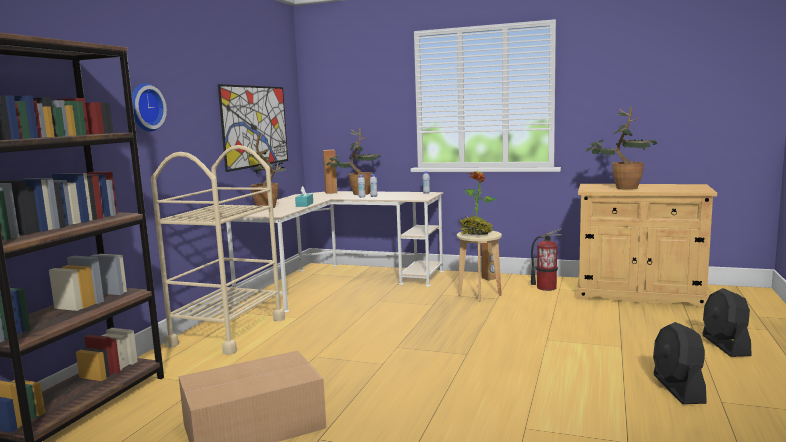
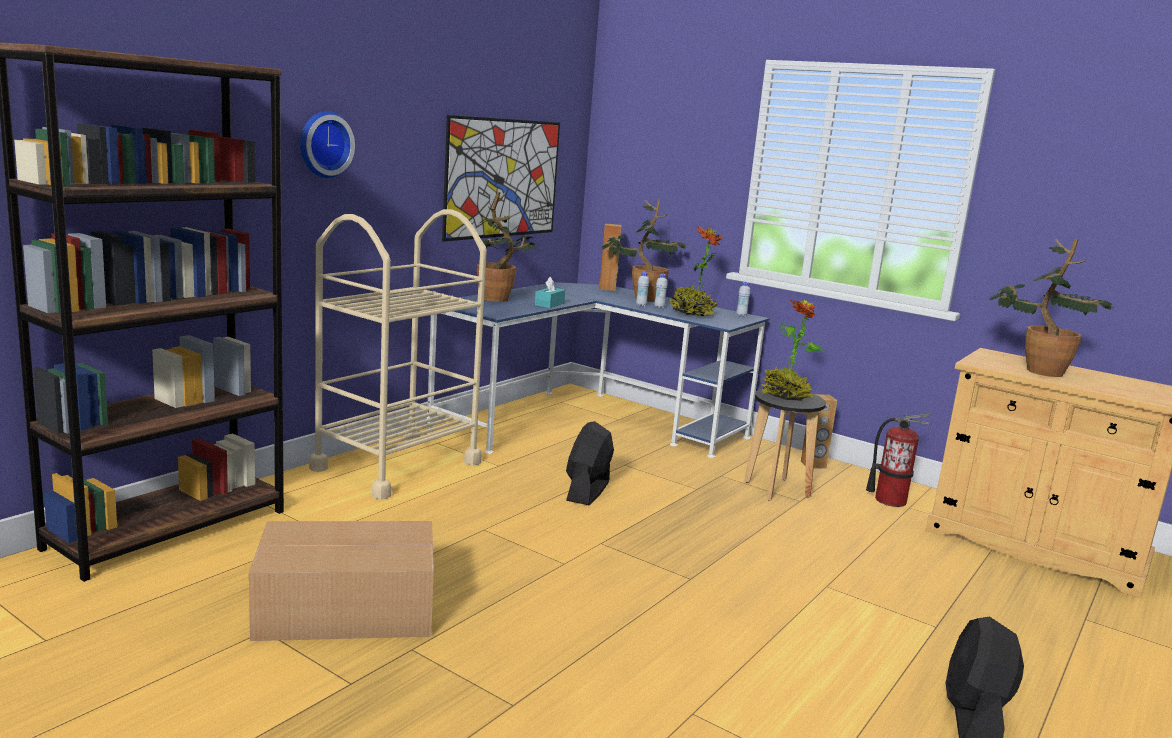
camera: 15 degrees right, 5 degrees up
beige desk [226,191,444,313] -> blue desk [426,282,770,458]
beige stool [457,231,502,302] -> black stool [744,388,826,501]
black fan [702,288,752,357] -> black fan moved to [566,421,614,505]
none -> potted plant [669,226,723,317]

